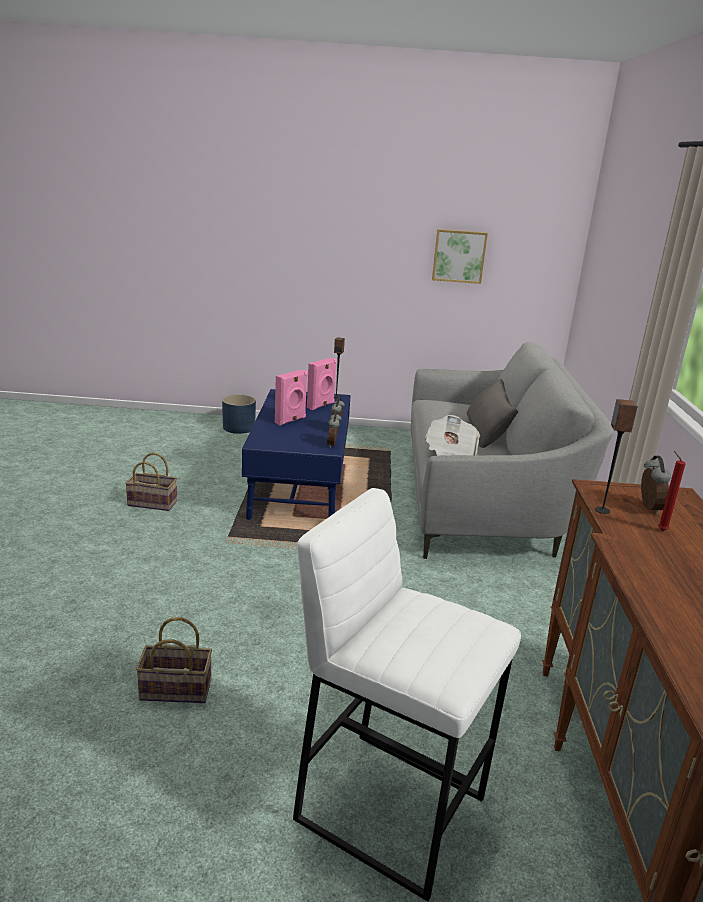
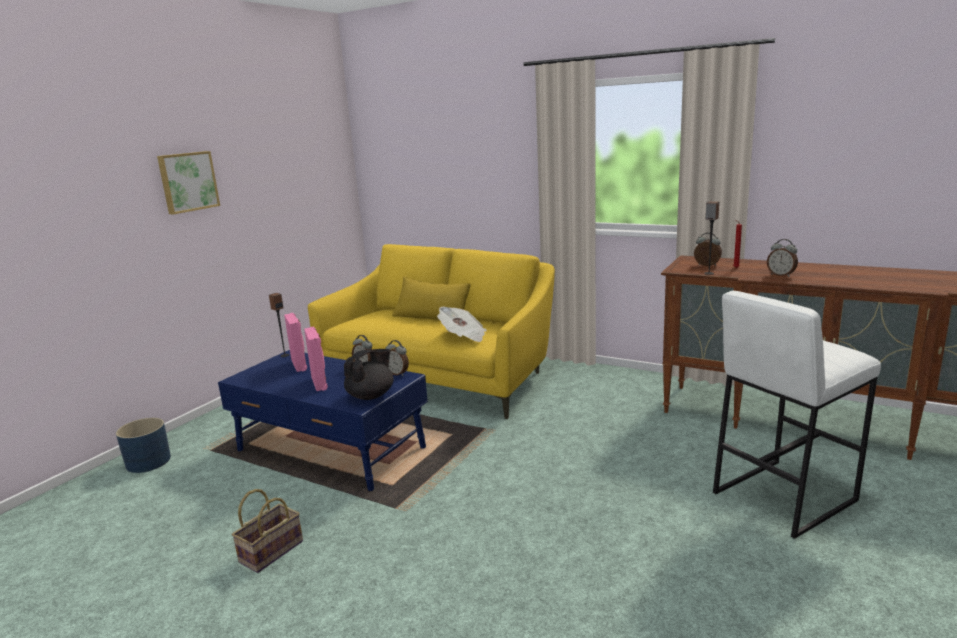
camera: 60 degrees left, 5 degrees down
basket [136,617,212,703] -> none
grey sofa [411,342,614,559] -> yellow sofa [308,244,555,419]
picture [432,229,488,284] -> picture moved to [157,151,220,214]
none -> black teapot [344,349,394,400]
none -> alarm clock [767,239,798,277]

